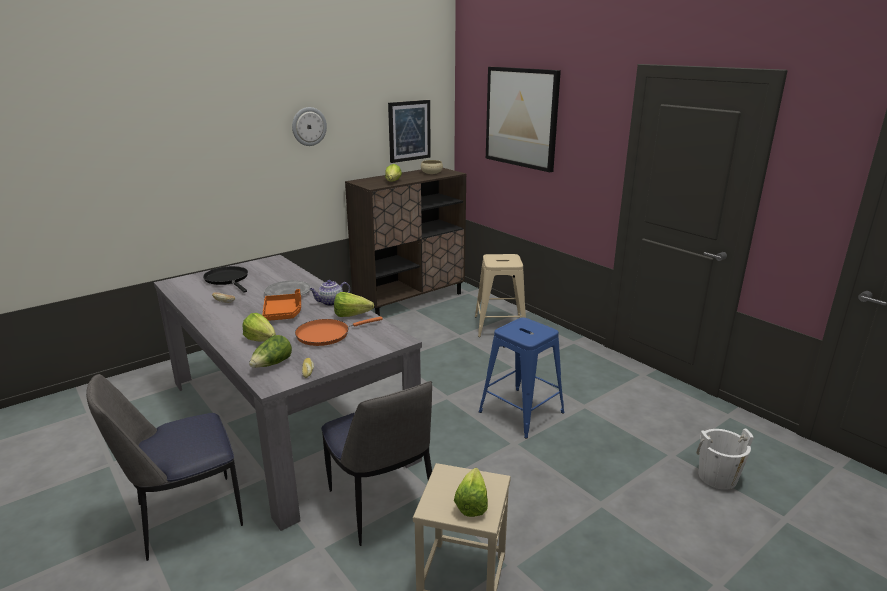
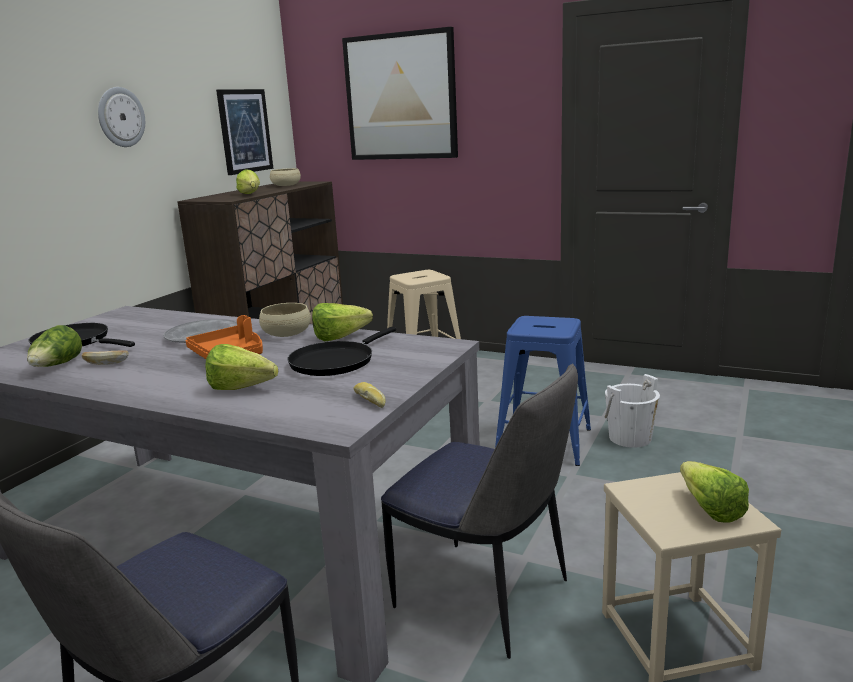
camera: 25 degrees left, 5 degrees down
lettuce [249,335,292,368] -> lettuce moved to [27,325,82,367]
orange frying pan [295,317,383,346] -> black frying pan [287,327,396,376]
teapot [309,280,350,306] -> beige bowl [259,303,311,337]
white bucket [697,428,754,490] -> white bucket moved to [605,374,660,448]

